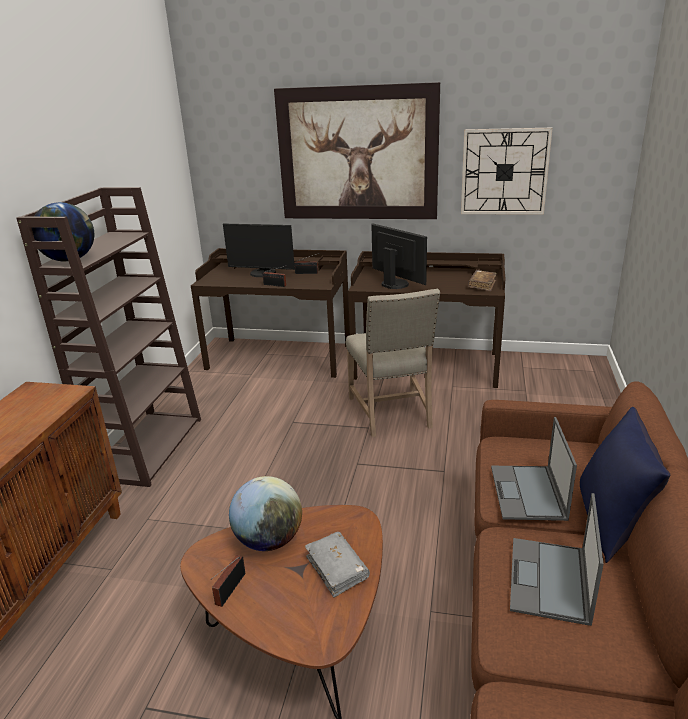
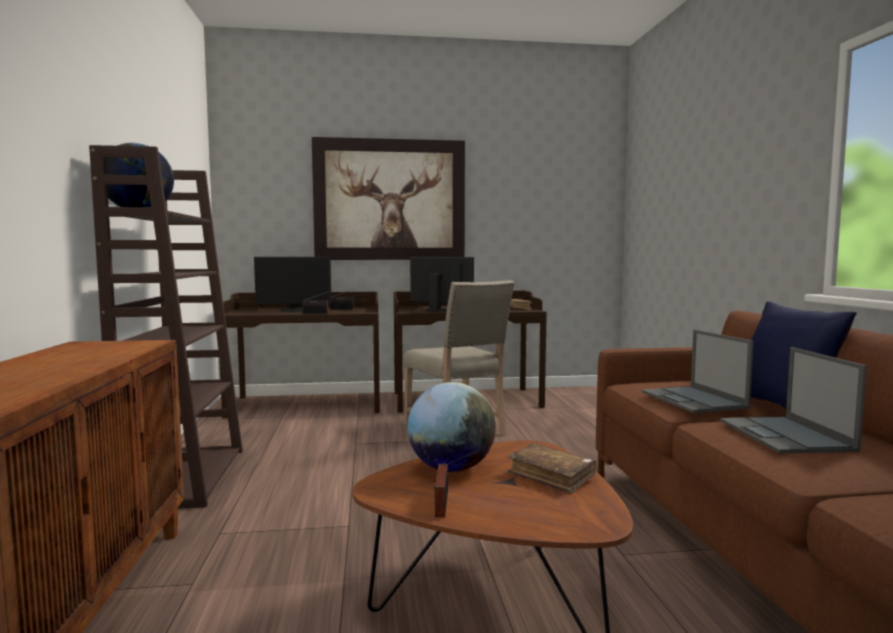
camera: 20 degrees left, 20 degrees down
grey book [305,532,370,598] -> brown book [507,444,597,494]
wall clock [461,128,552,215] -> none

